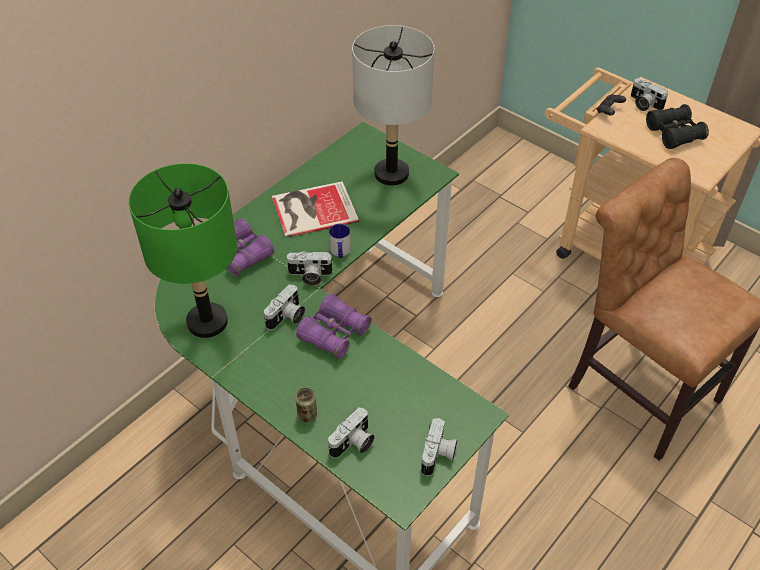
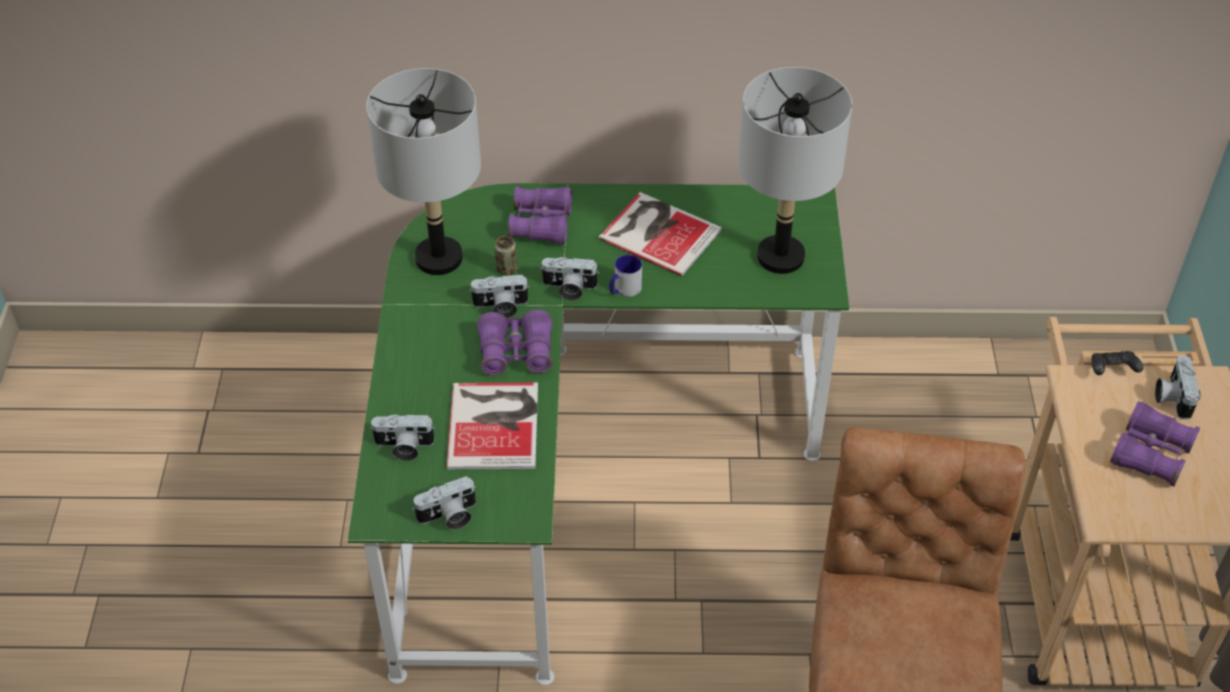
camera: 50 degrees right, 0 degrees up
green table lamp [128,163,238,338] -> grey table lamp [366,68,481,275]
camera [286,251,333,286] -> camera turned 45 degrees counterclockwise [540,257,599,300]
can [296,388,317,422] -> can moved to [494,235,517,275]
black binoculars [646,104,709,149] -> purple binoculars [1110,401,1200,486]
none -> book [446,383,538,469]

